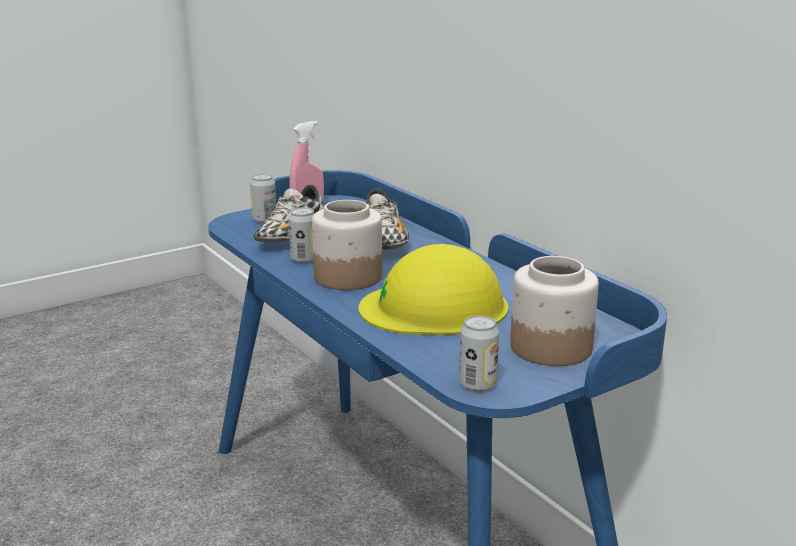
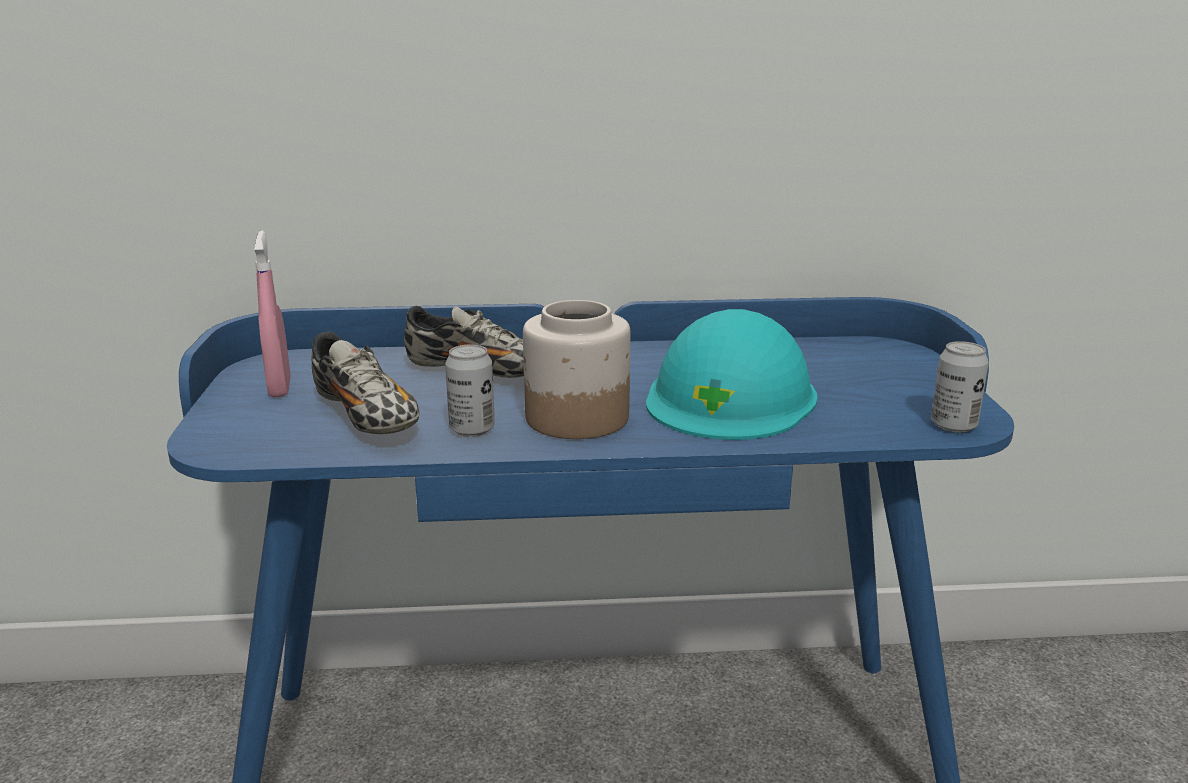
camera: 60 degrees left, 0 degrees up
can [250,174,276,223] -> none
yellow hard hat [358,244,508,335] -> turquoise hard hat [646,309,818,440]
jar [510,256,599,366] -> none

